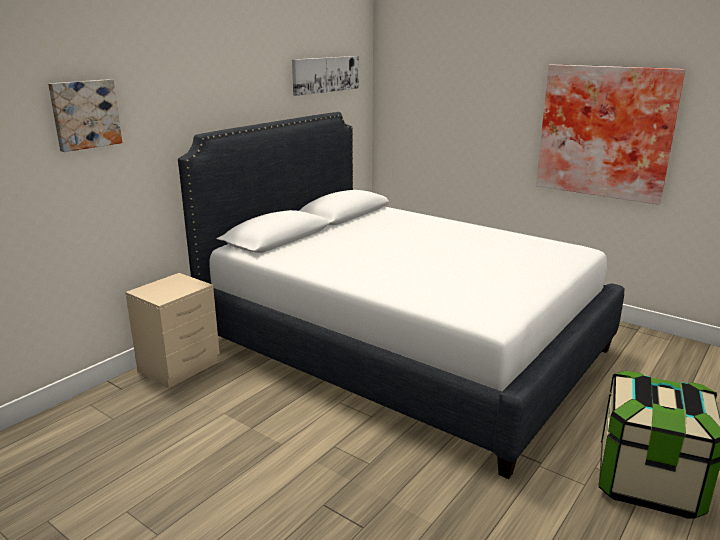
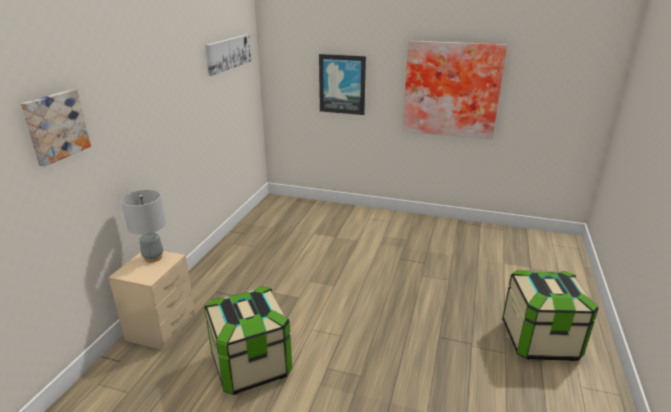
camera: 20 degrees left, 5 degrees up
white bed [178,112,624,479] -> none
none -> grey table lamp [121,190,166,263]
none -> storage box [204,286,292,395]
none -> picture [319,54,366,115]

